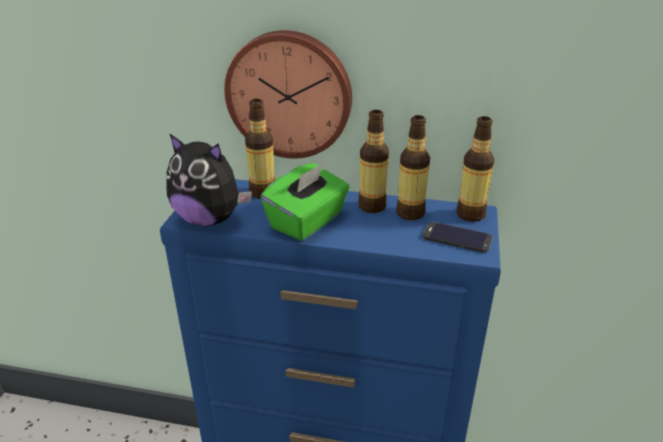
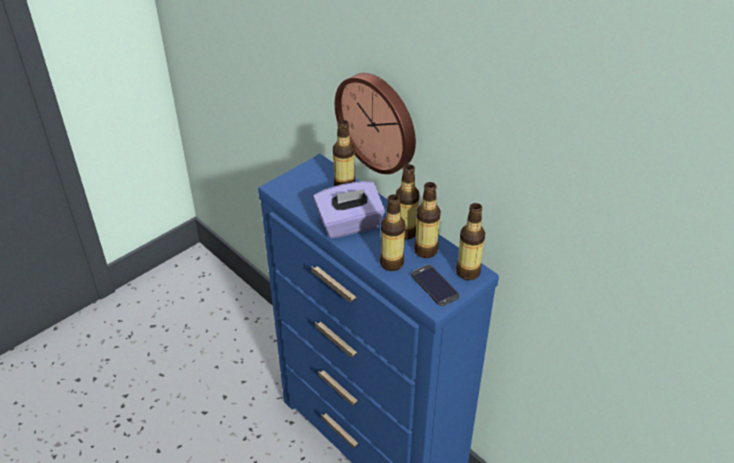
camera: 35 degrees right, 10 degrees up
plush toy [166,133,252,226] -> none
green tissue box [261,163,350,241] -> purple tissue box [313,181,385,238]
none -> bottle [380,194,405,271]

